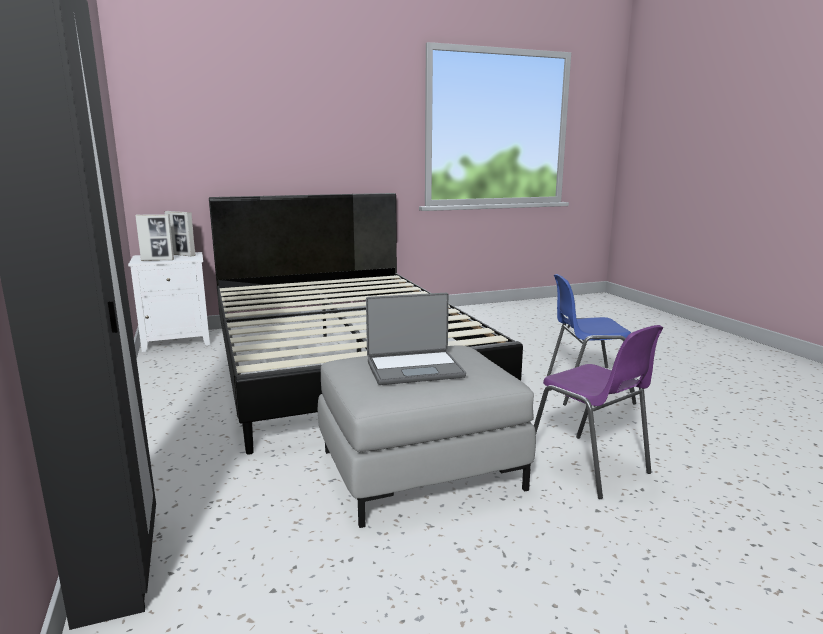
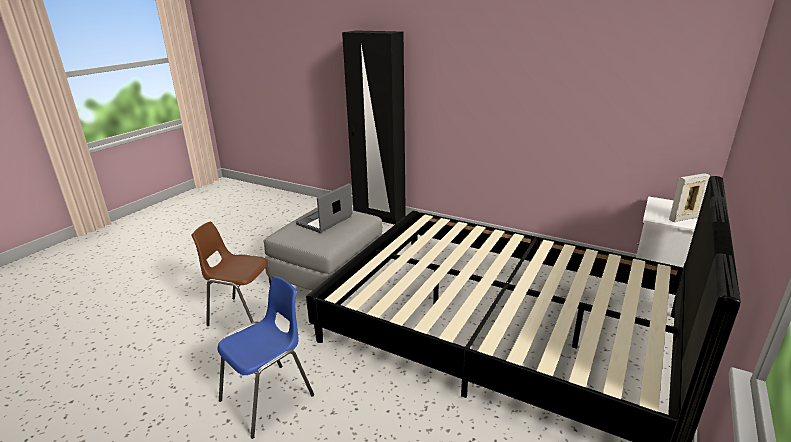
camera: 140 degrees right, 10 degrees up
picture frame [135,214,174,261] -> none
purple chair [534,325,663,499] -> brown chair [192,222,273,326]

